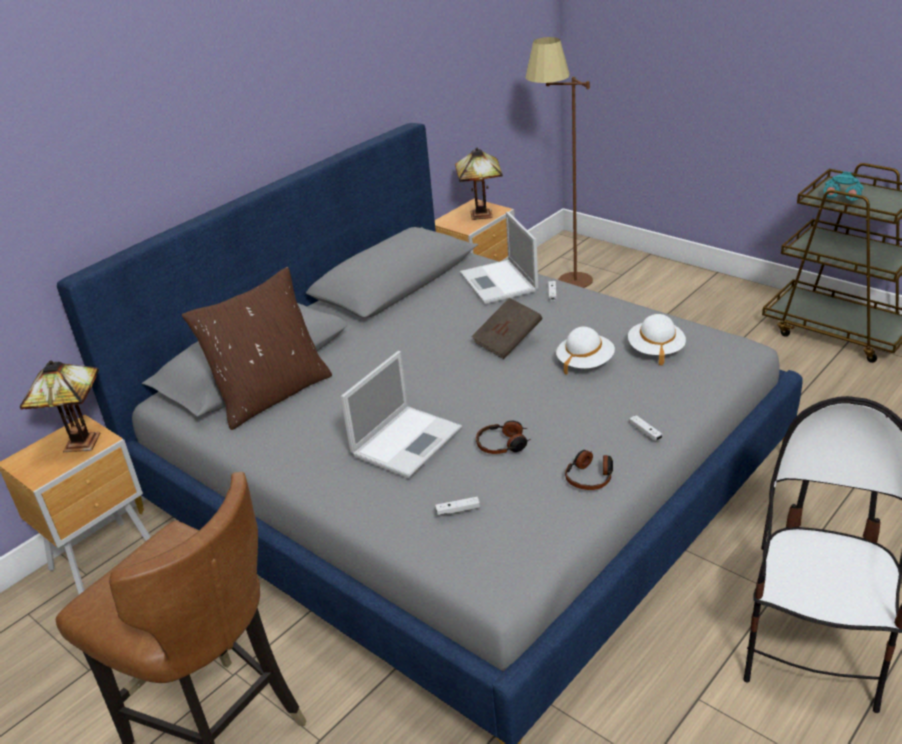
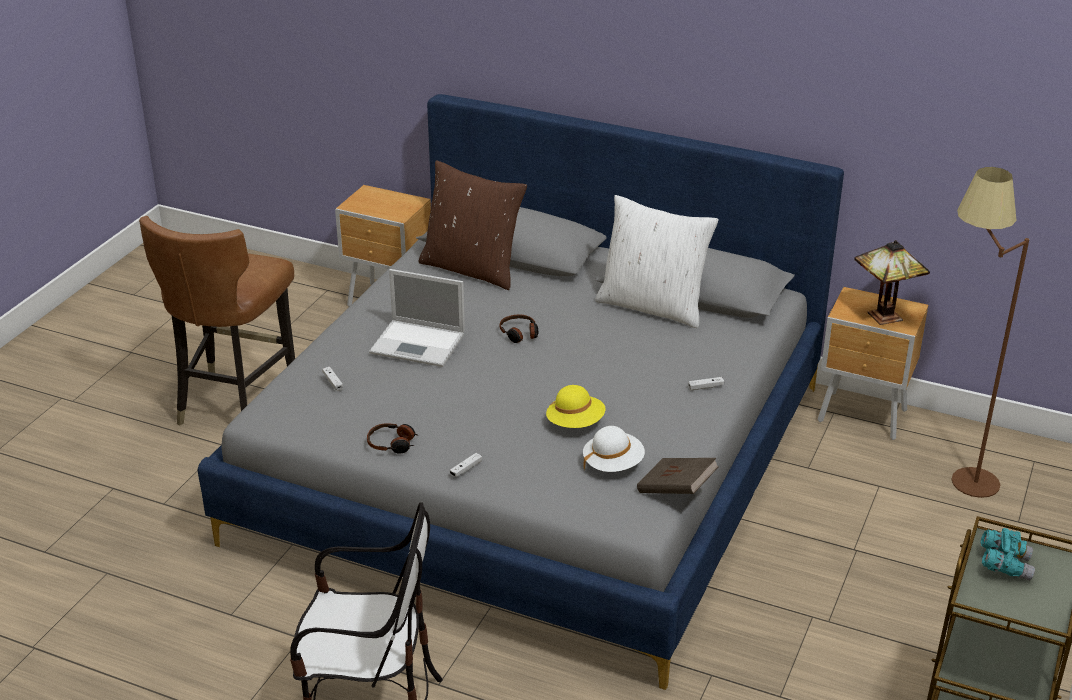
camera: 70 degrees right, 0 degrees up
table lamp [20,361,100,452] -> none
laptop [460,212,538,304] -> none
brown book [471,298,542,359] -> brown book moved to [637,458,719,494]
headphones [476,420,531,454] -> headphones moved to [500,314,538,343]
white hat [556,327,615,375] -> yellow hat [546,385,605,428]
none -> white pillow [595,195,719,328]

